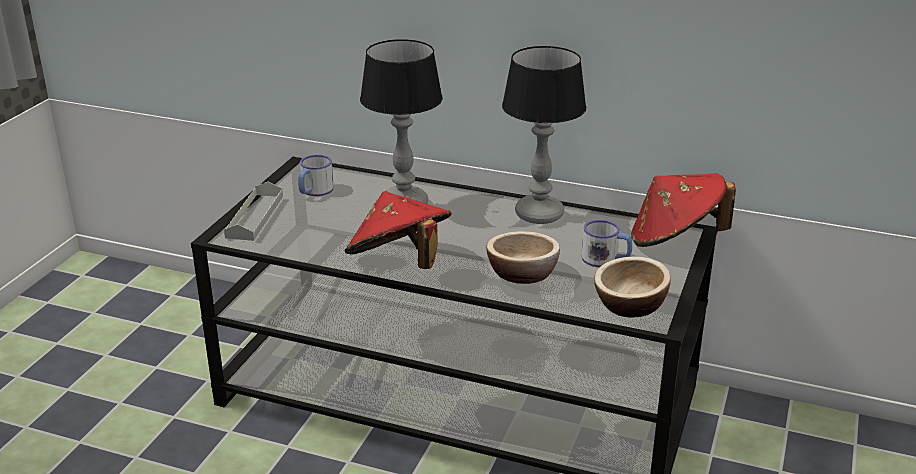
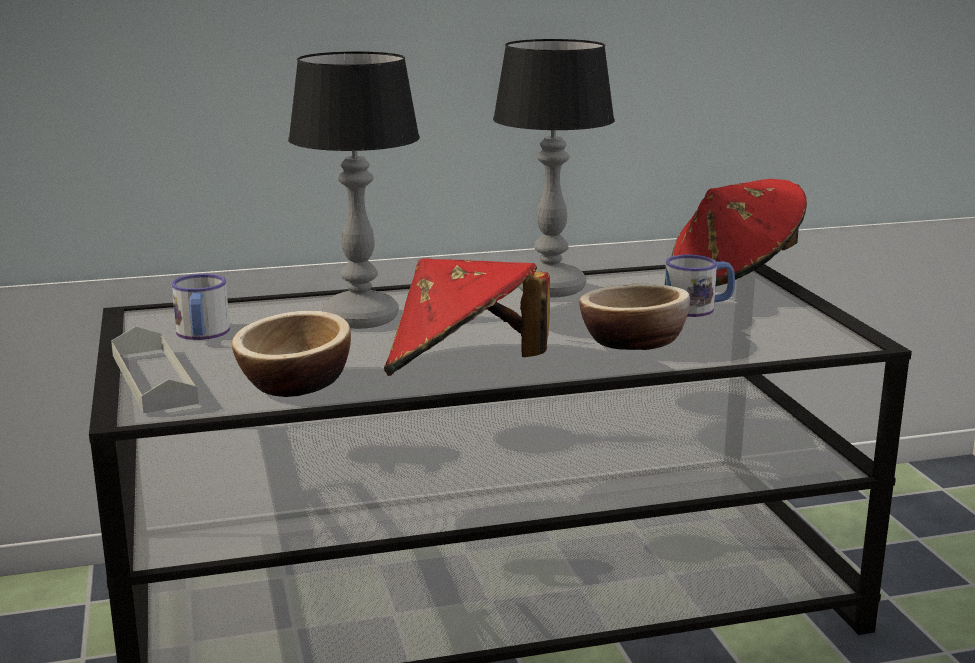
camera: 35 degrees left, 10 degrees down
bowl [594,257,671,318] -> bowl moved to [232,311,351,397]

